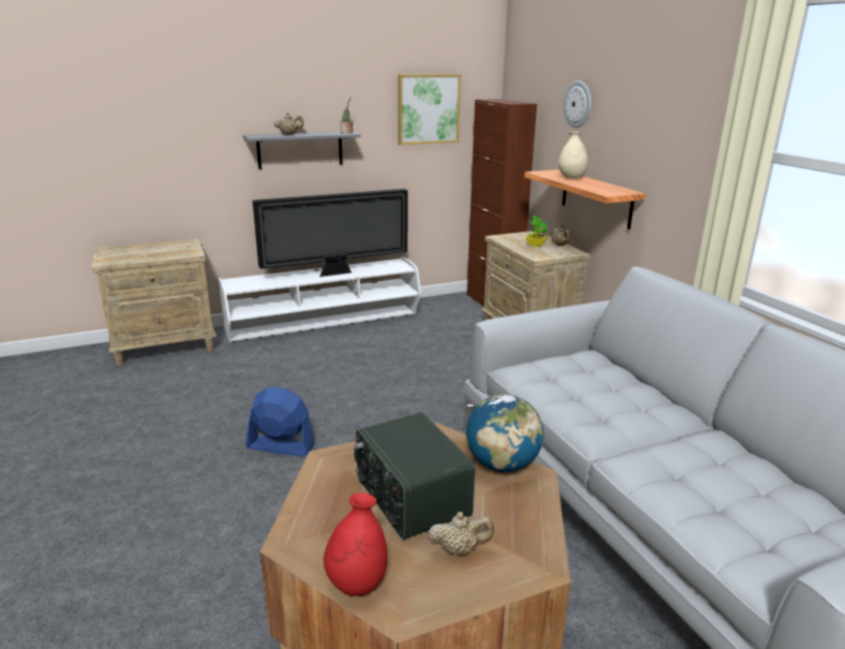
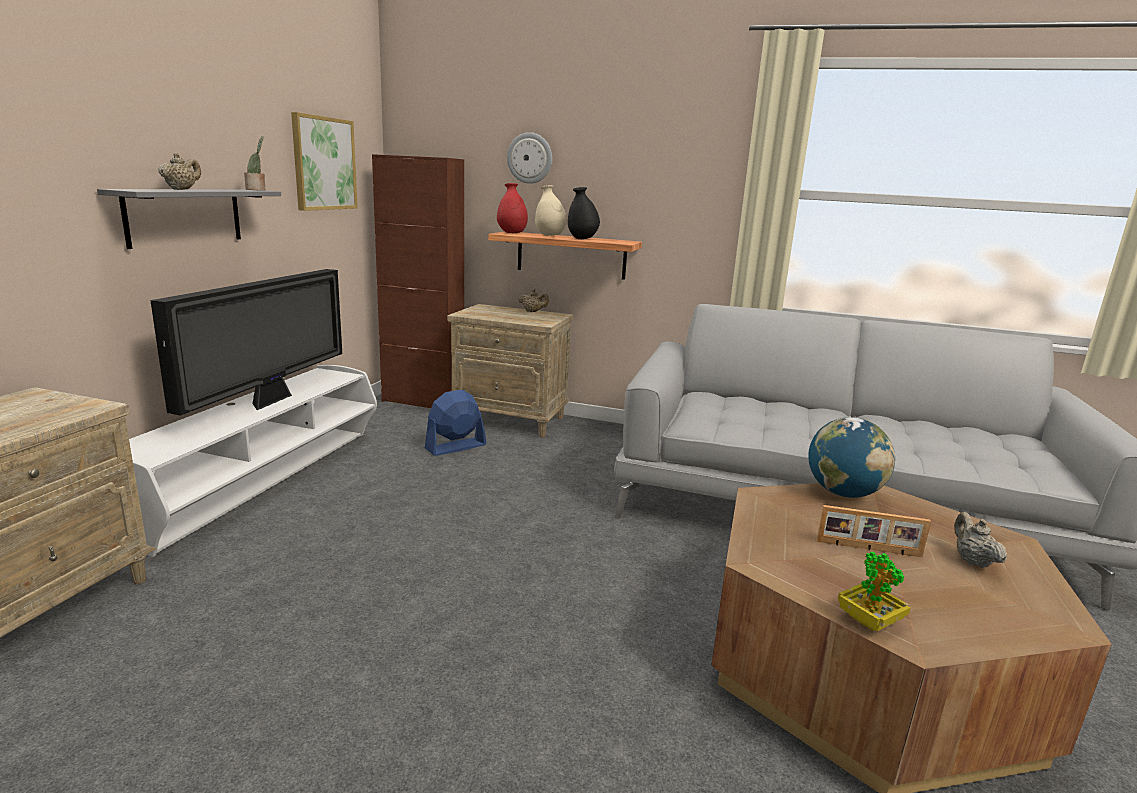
camera: 50 degrees left, 5 degrees down
blue fan [246,387,315,457] -> blue fan moved to [425,390,486,456]
red vase [323,493,388,596] -> red vase moved to [497,183,528,233]
radio [354,412,475,540] -> picture frame [817,505,931,557]
beige teapot [429,512,494,555] -> beige teapot turned 45 degrees counterclockwise [954,512,1007,568]
potted plant [526,215,547,247] -> potted plant moved to [838,551,910,631]
none -> black vase [568,187,600,239]

